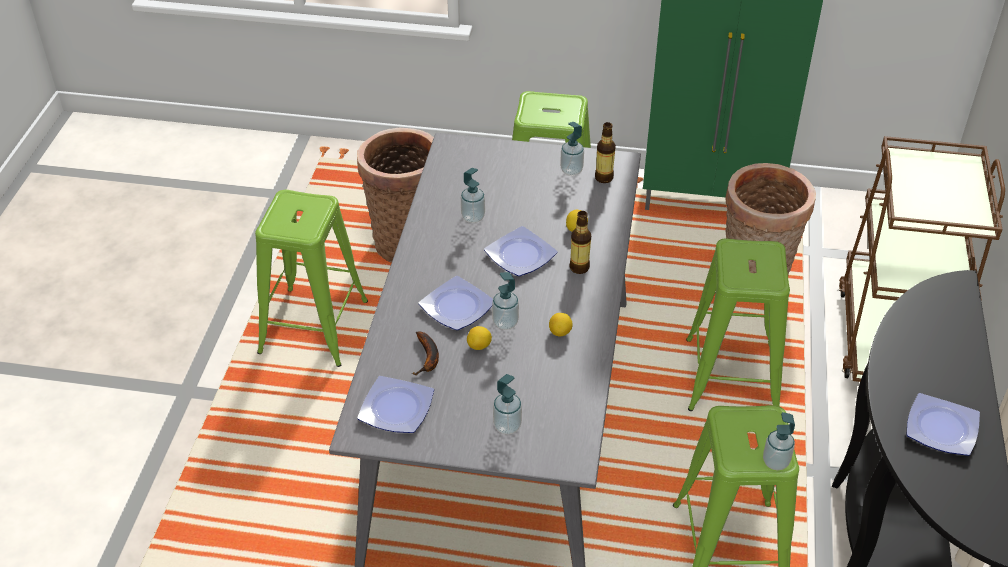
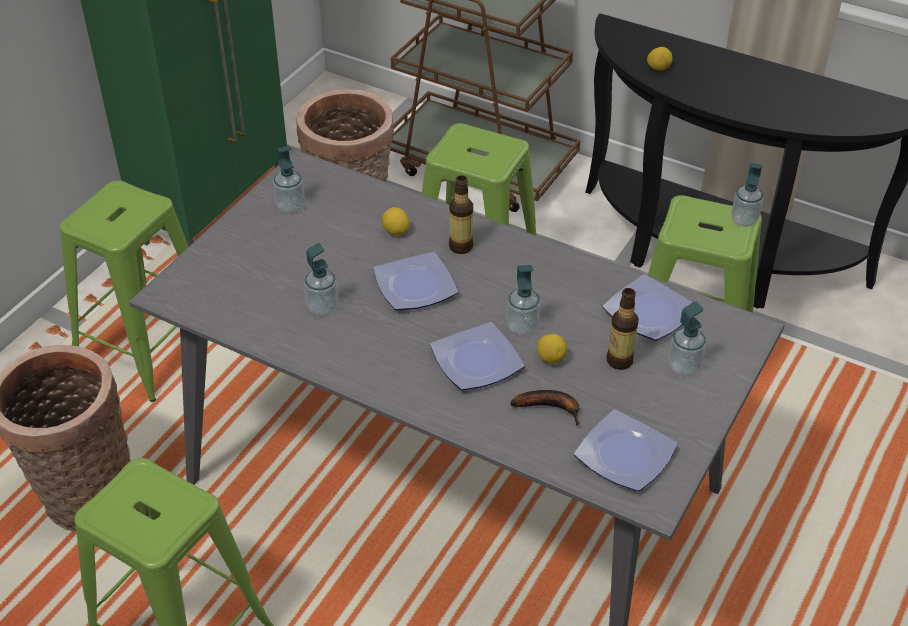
camera: 70 degrees left, 0 degrees up
lemon [549,313,573,336] -> lemon moved to [647,47,672,70]
bottle [595,122,616,183] -> bottle moved to [607,288,639,370]
plate [907,393,980,456] -> plate moved to [602,274,693,340]

